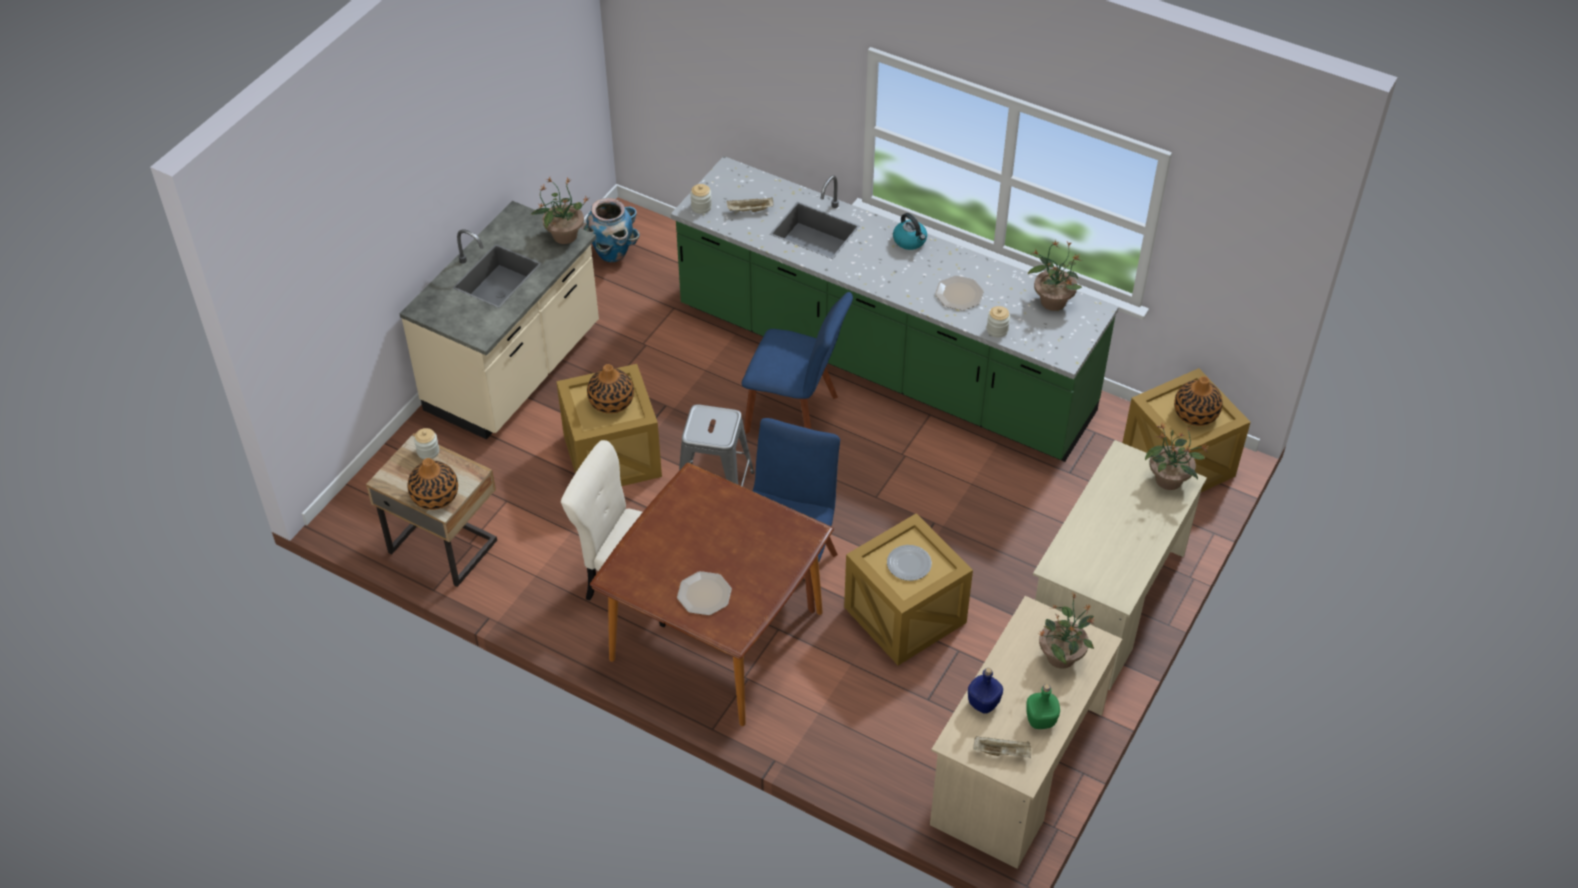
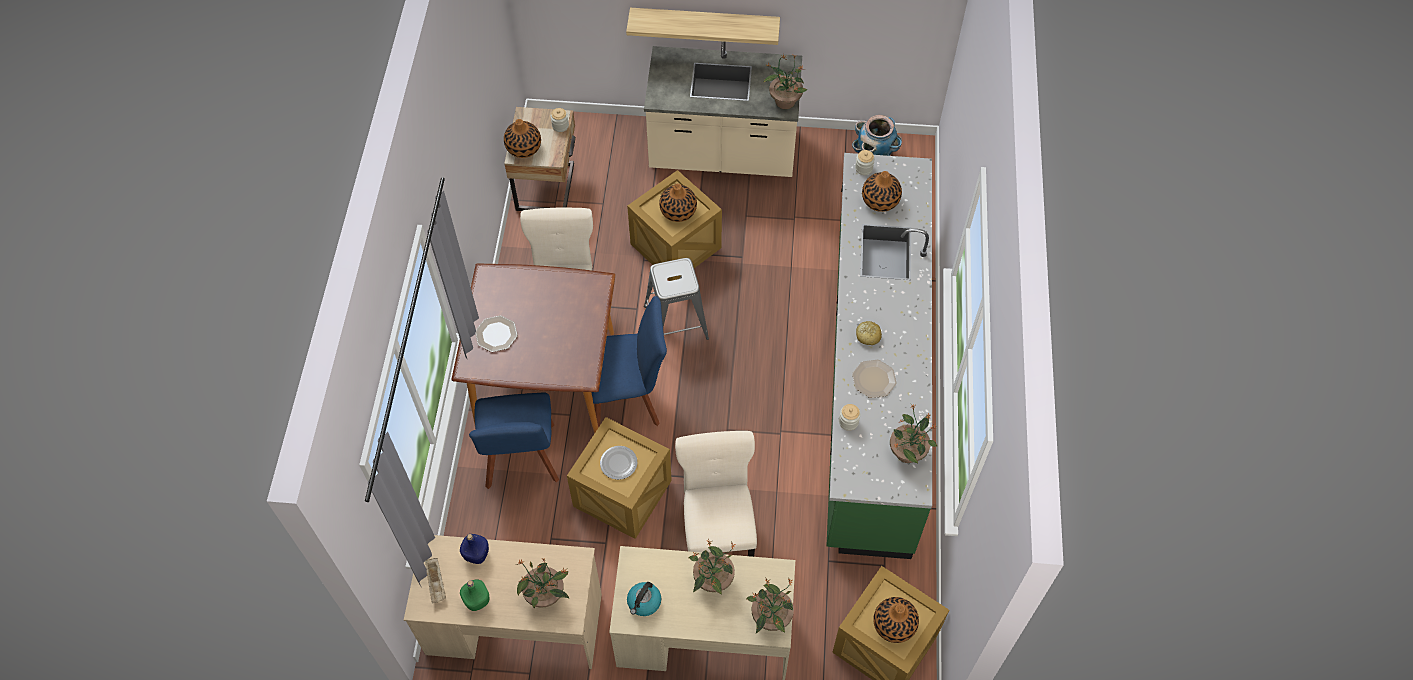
camera: 65 degrees right, 10 degrees up
beige tray [727,198,773,212] -> vase [862,171,902,212]
blue chair [741,292,853,434] -> blue chair moved to [469,392,559,489]
kettle [893,213,927,250] -> kettle moved to [627,582,661,616]
none -> shelf [626,8,780,45]
none -> beige chair [675,431,757,557]
none -> potted plant [689,539,736,594]
none -> bread [856,321,882,345]

